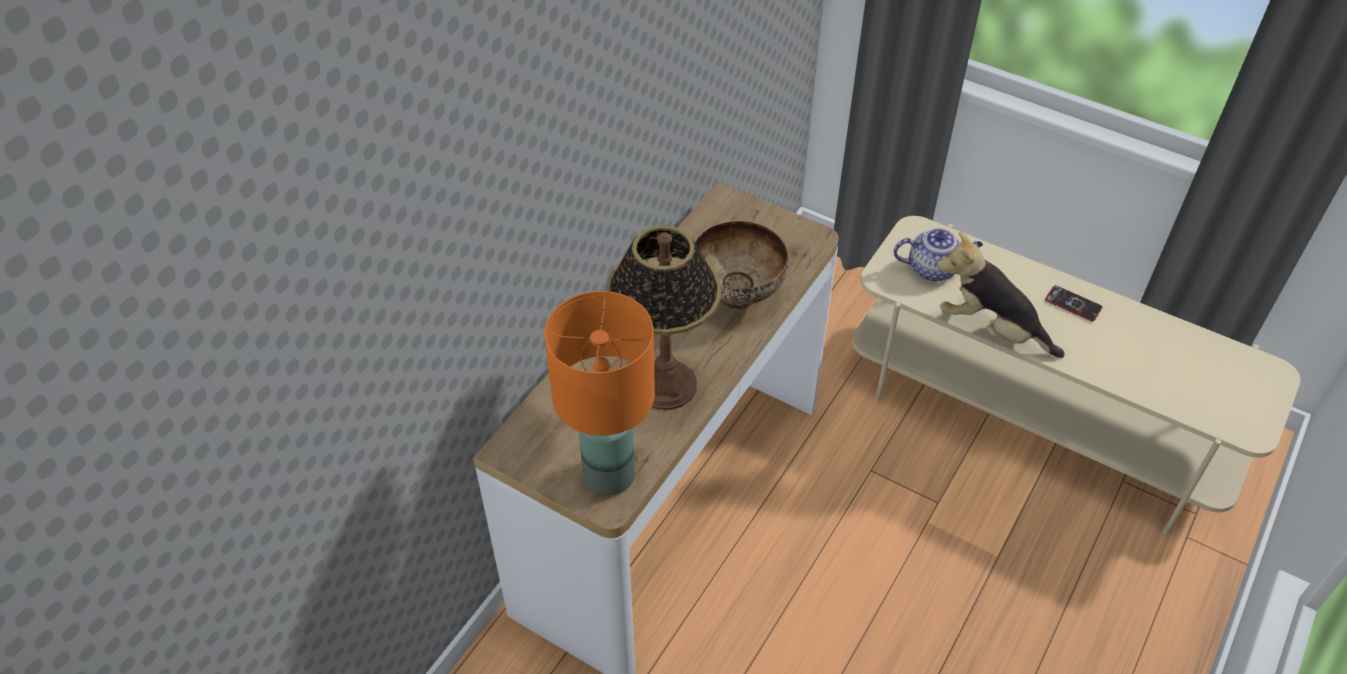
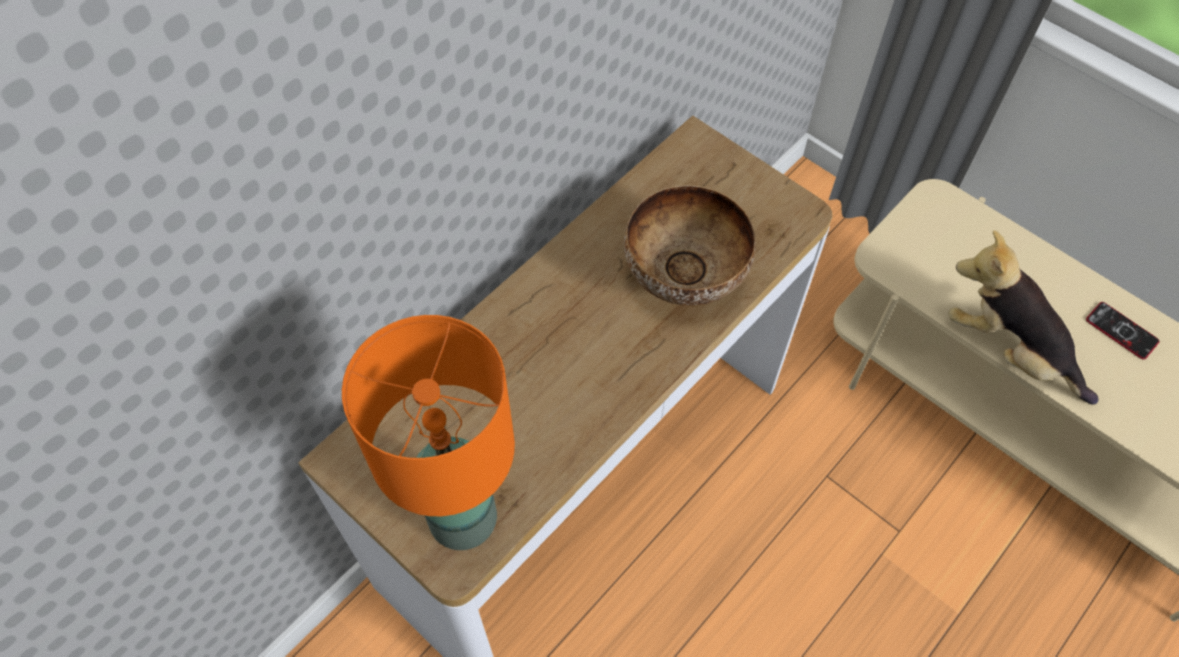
camera: 10 degrees right, 10 degrees up
table lamp [606,225,722,410] -> none
teapot [894,228,983,281] -> none

